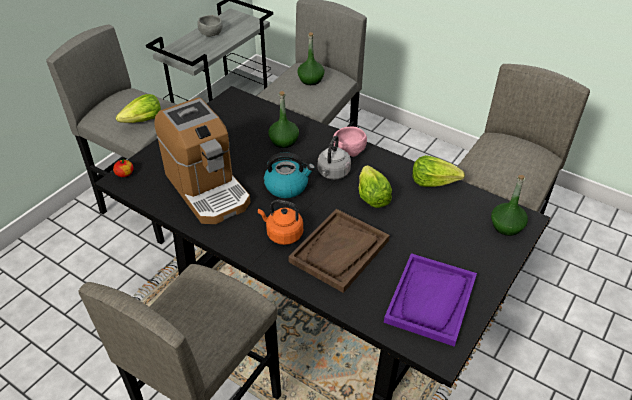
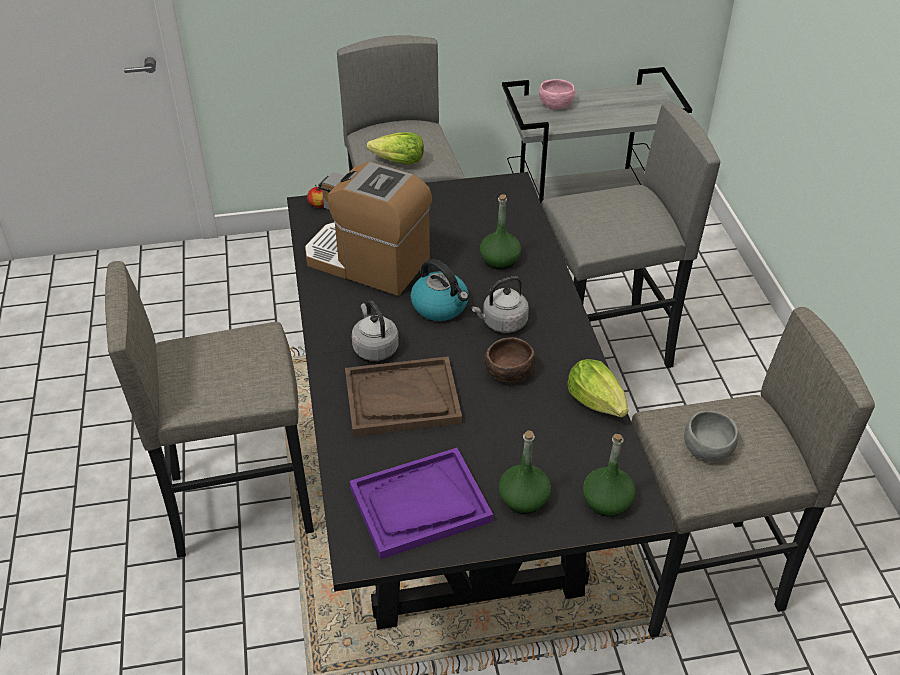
camera: 45 degrees right, 0 degrees up
coffee machine [155,97,250,224] -> coffee machine turned 105 degrees clockwise [305,162,432,296]
grey bowl [197,15,223,37] -> grey bowl moved to [684,411,738,462]
orange kettle [258,200,303,245] -> grey kettle [352,301,399,361]
green bottle [297,32,325,85] -> green bottle moved to [499,431,551,514]
pink bowl [333,127,367,157] -> pink bowl moved to [539,79,575,110]
lettuce [359,165,392,208] -> brown bowl [485,337,536,384]

